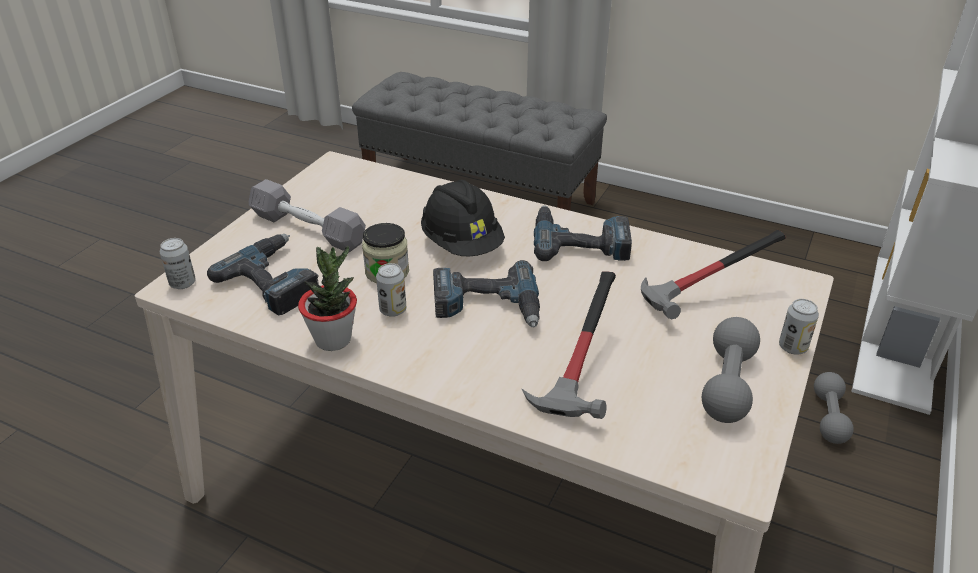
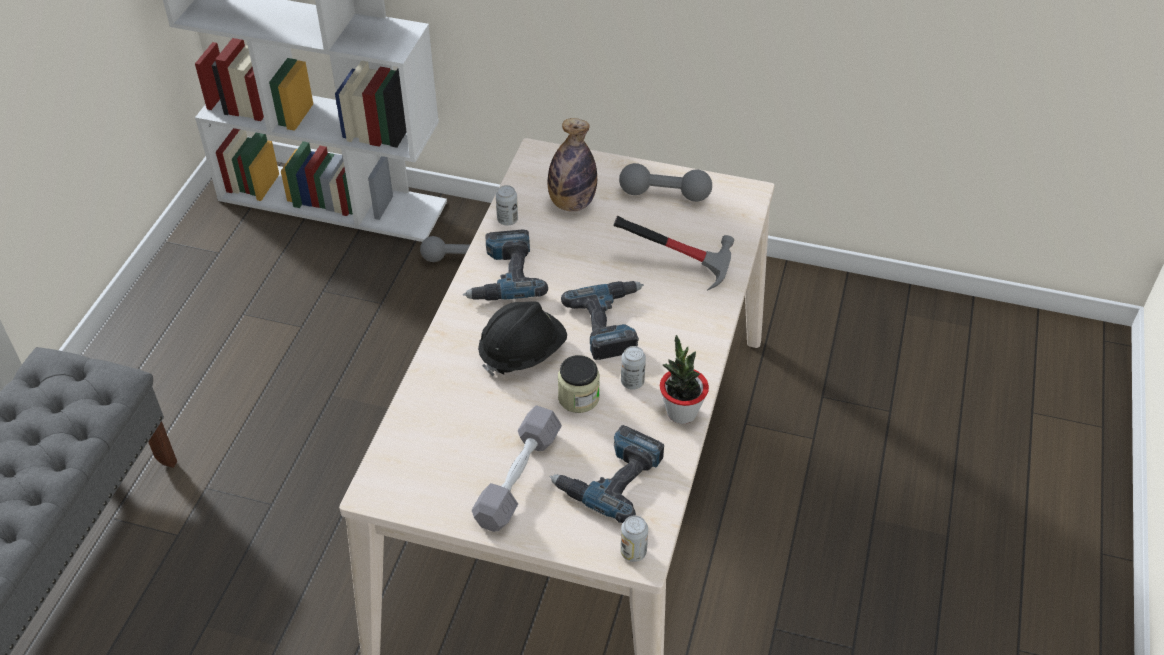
camera: 100 degrees left, 10 degrees up
hammer [641,230,786,319] -> bottle [548,118,597,212]
can [779,299,819,354] -> can moved to [496,185,518,226]

